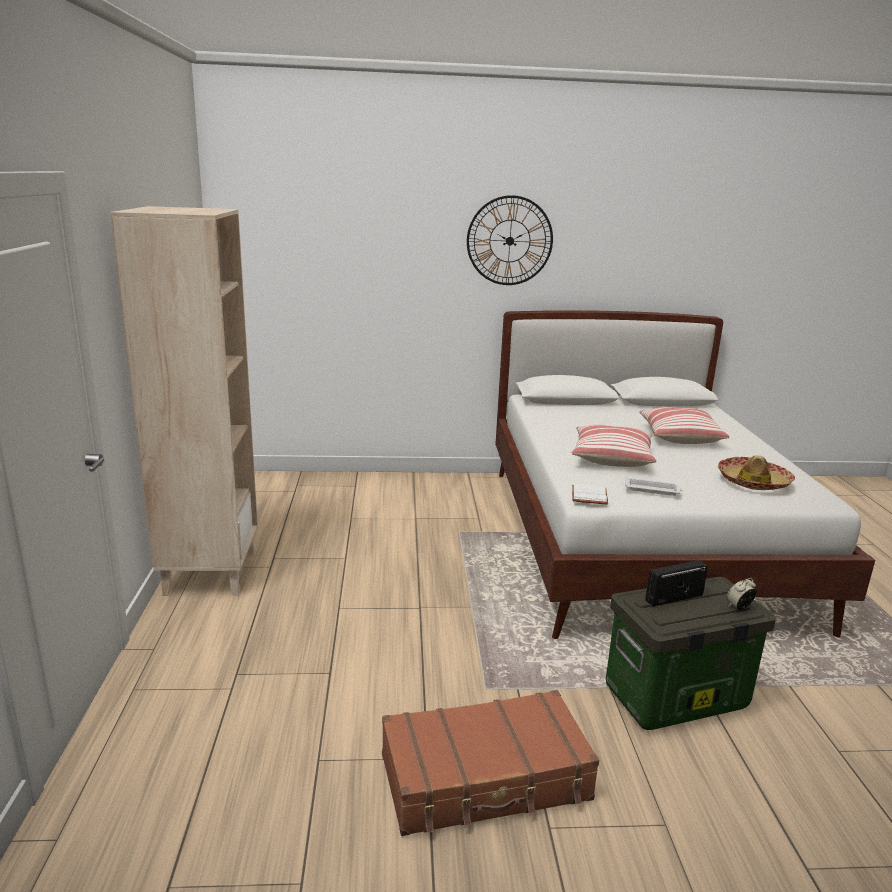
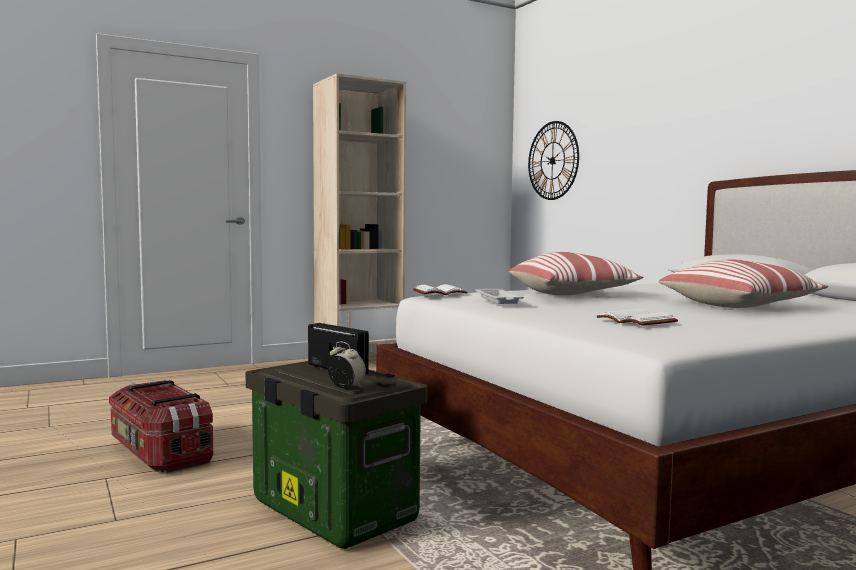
camera: 65 degrees right, 15 degrees down
brown suitcase [382,690,599,836] -> storage box [109,380,213,472]
wall clock [467,195,553,285] -> wall clock moved to [528,121,579,200]
hat [718,455,795,490] -> white book [597,309,678,326]

